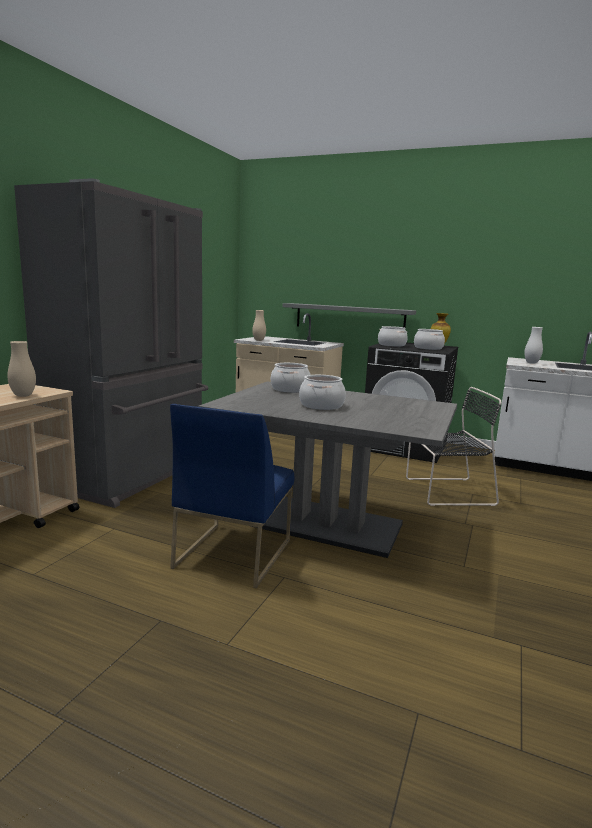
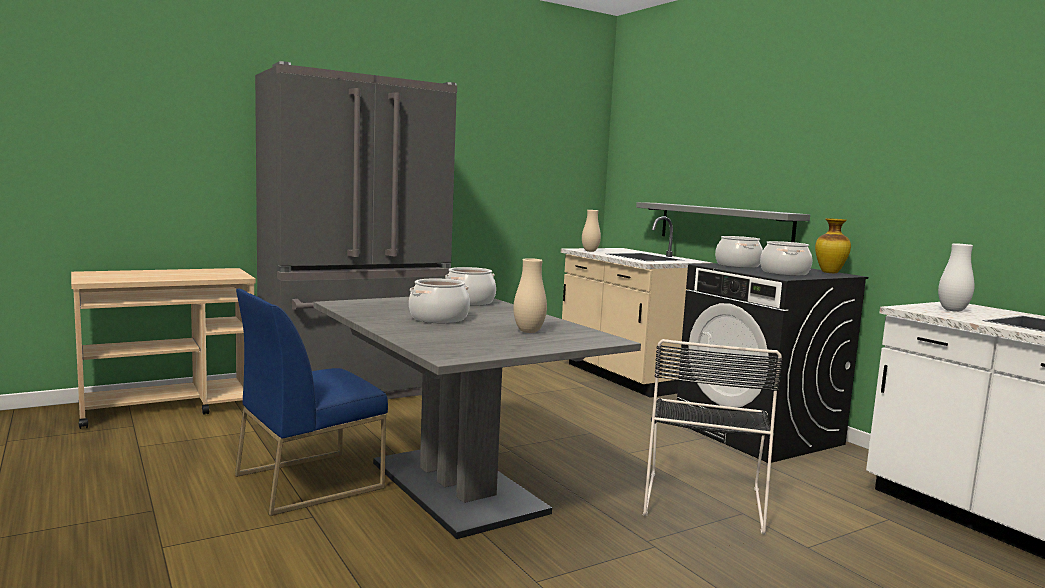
camera: 35 degrees right, 5 degrees down
beige vase [7,341,36,397] -> beige vase moved to [513,258,547,333]
black chair [406,387,501,506] -> black chair turned 75 degrees clockwise [643,339,782,535]

